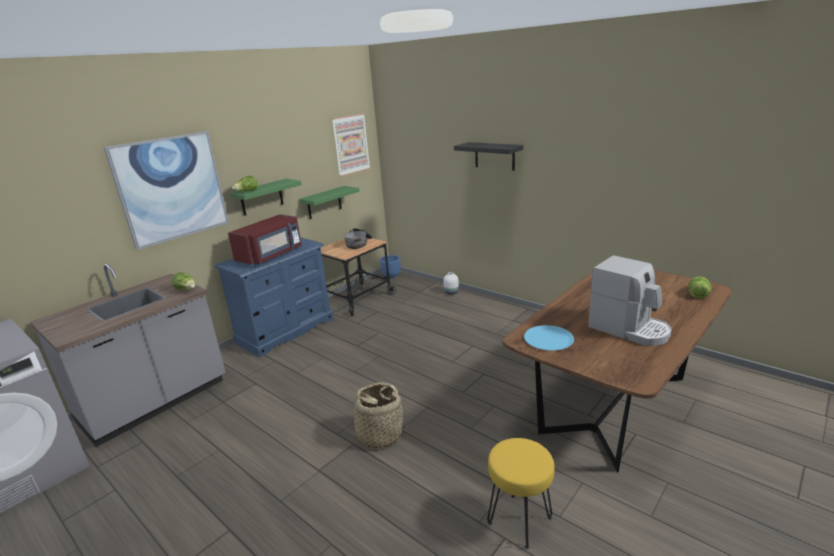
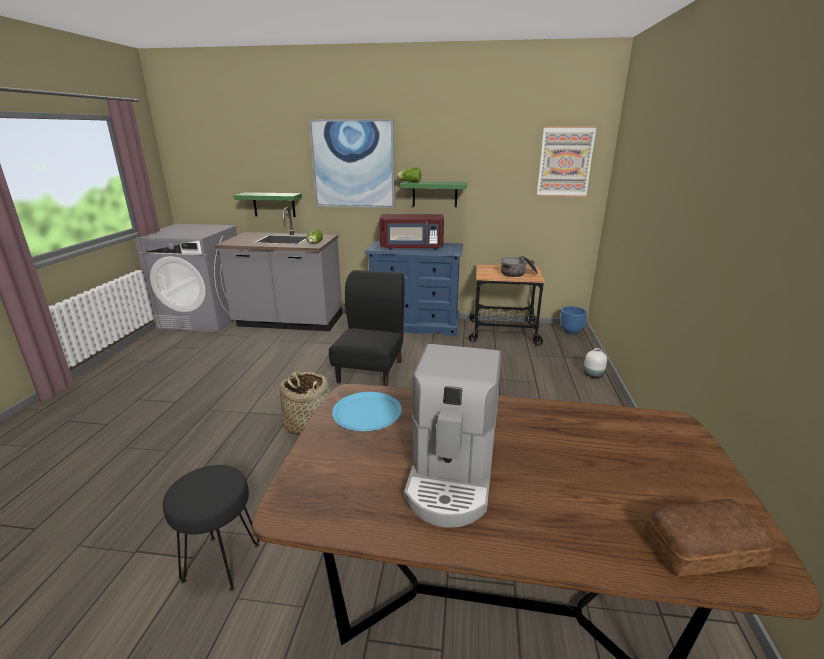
camera: 55 degrees right, 0 degrees up
green shelf [299,186,360,219] -> green shelf moved to [233,192,302,217]
black shelf [454,142,523,171] -> none
yellow stool [487,438,555,549] -> black stool [163,465,260,591]
lettuce [688,276,712,299] -> bread [644,499,775,576]
none -> black chair [329,270,405,386]

